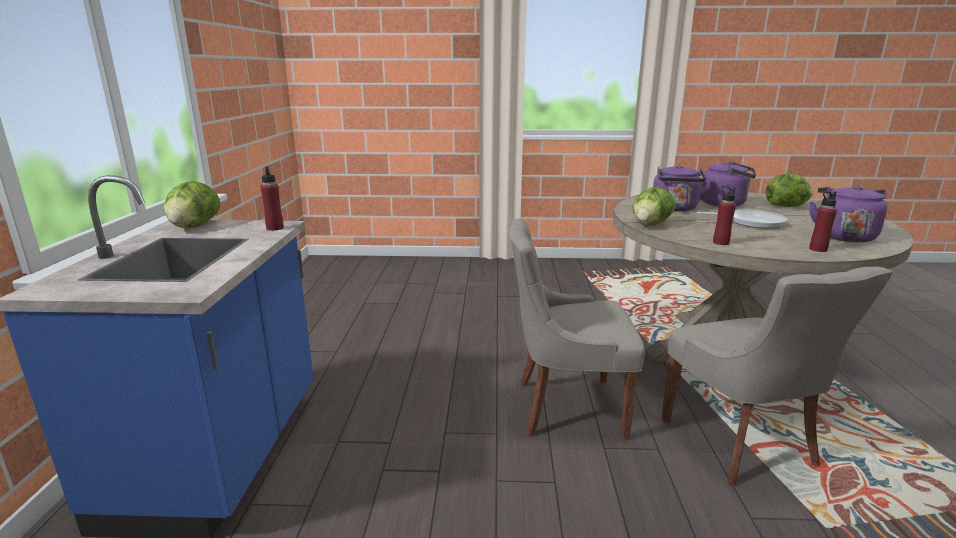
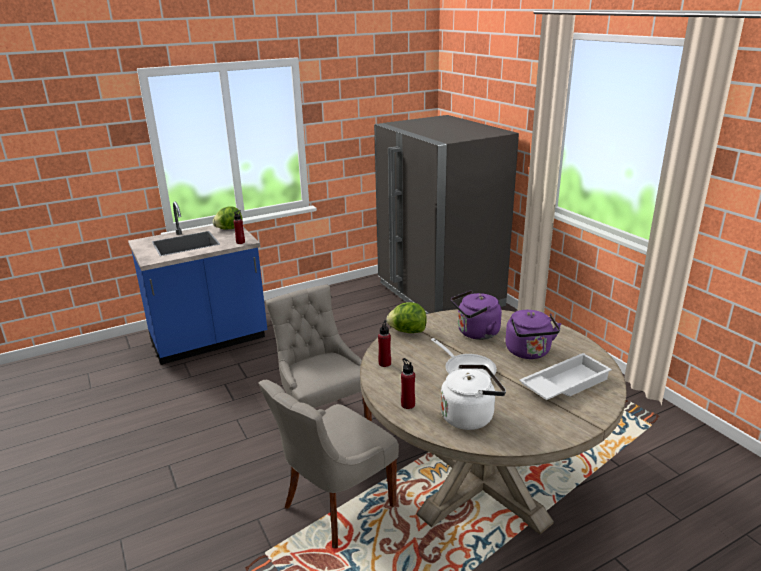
camera: 60 degrees right, 5 degrees up
lettuce [766,173,813,207] -> white tray [519,353,612,400]
purple kettle [810,185,887,242] -> white kettle [441,364,506,430]
none -> grey fridge [374,115,519,314]

